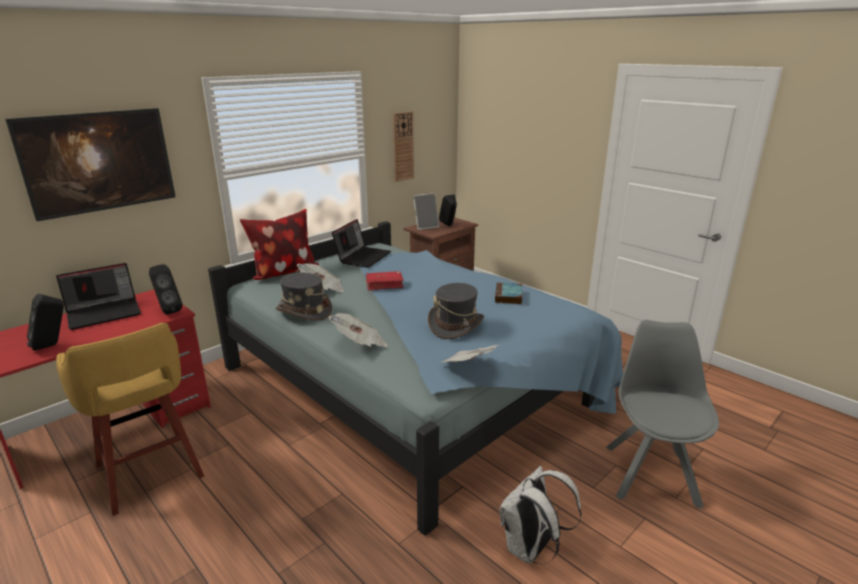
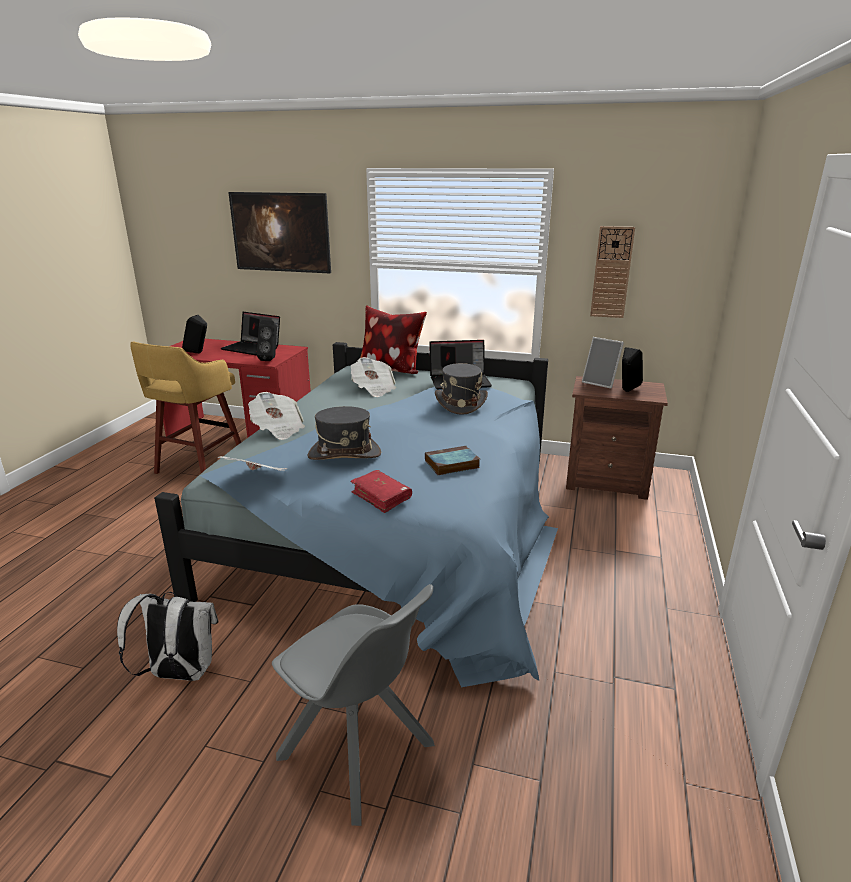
camera: 60 degrees right, 0 degrees up
grey hat [275,273,332,321] -> grey hat moved to [435,363,488,415]
red book [366,271,404,291] -> red book moved to [351,470,412,513]
grey chair [606,320,719,509] -> grey chair turned 60 degrees clockwise [272,584,435,826]

